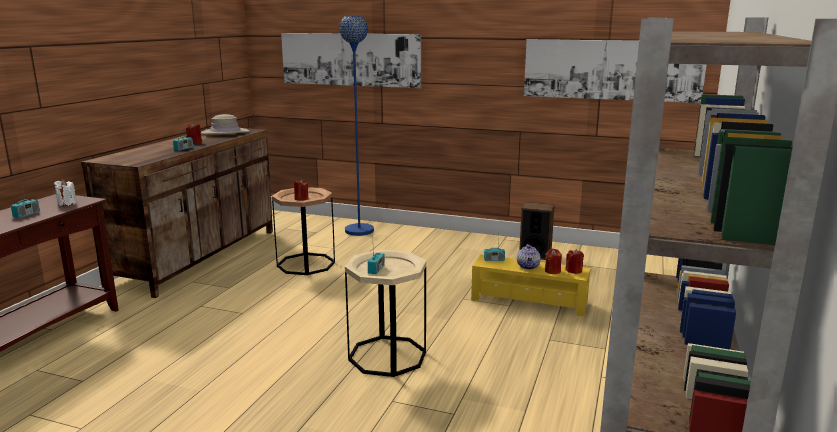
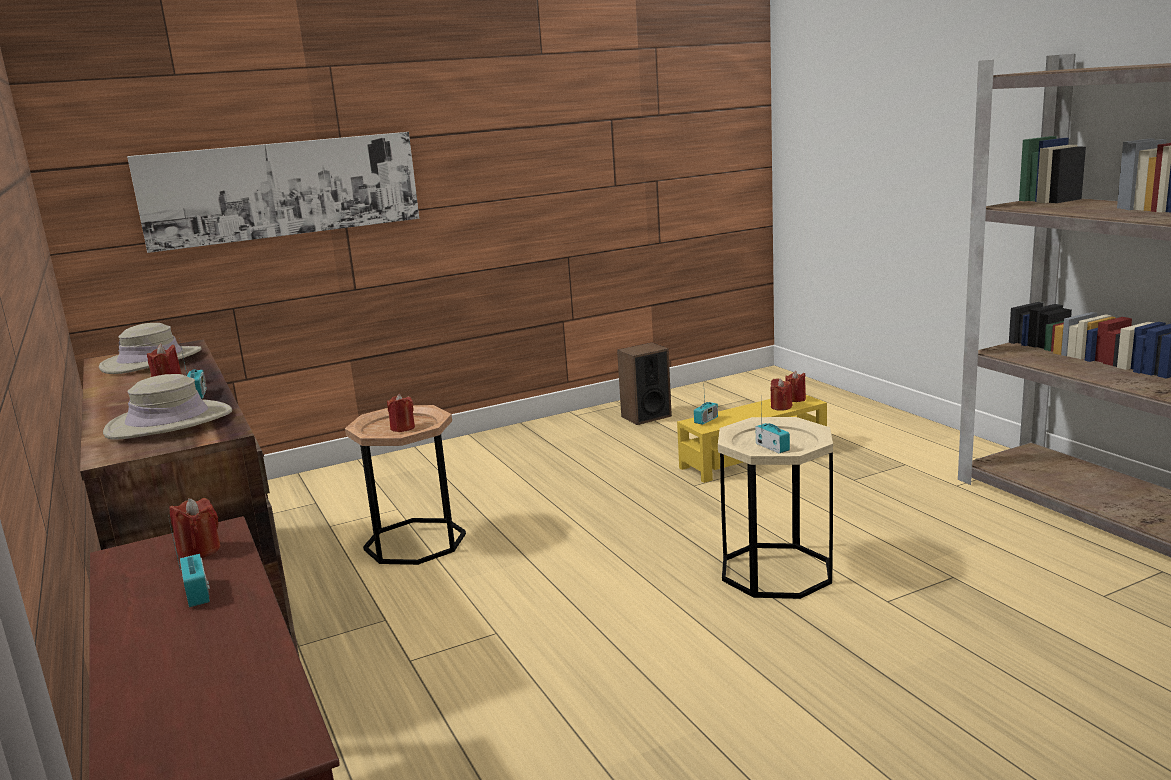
camera: 45 degrees left, 0 degrees up
white candle [54,180,77,206] -> red candle [170,498,221,558]
blue floor lamp [339,16,374,236] -> none
teapot [517,244,541,270] -> none
picture [524,39,707,103] -> none
none -> beige hat [103,374,232,440]

